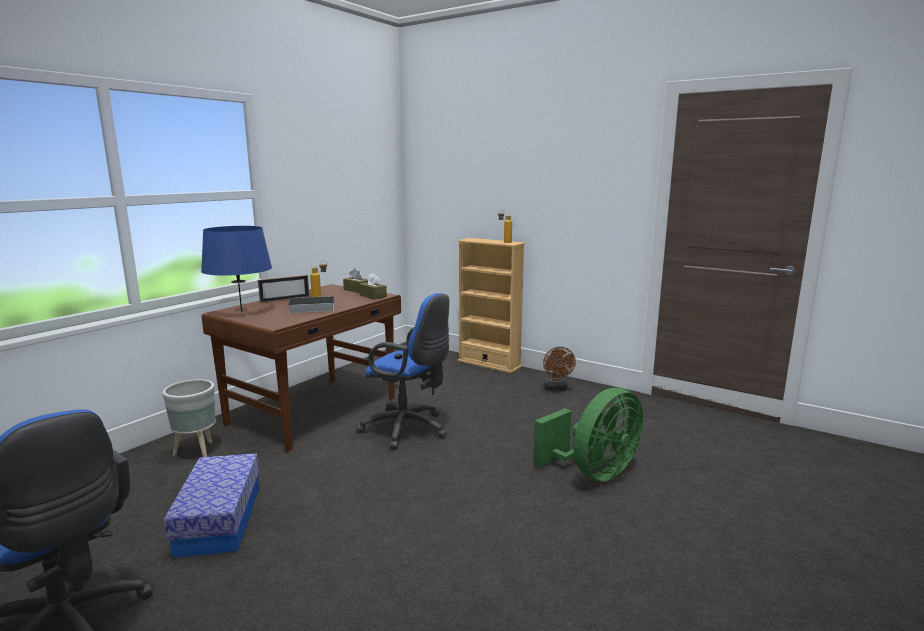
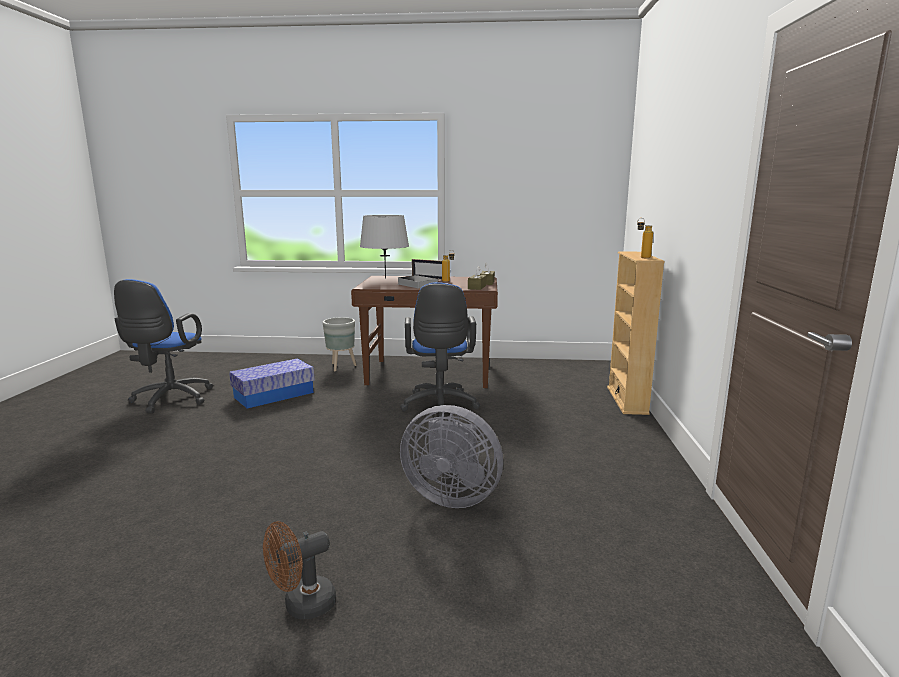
camera: 60 degrees right, 0 degrees up
blue table lamp [201,226,272,312] -> grey table lamp [360,215,409,279]
green fan [533,388,643,482] -> grey fan [400,405,503,508]
brown fan [543,347,576,391] -> brown fan moved to [263,521,336,619]

